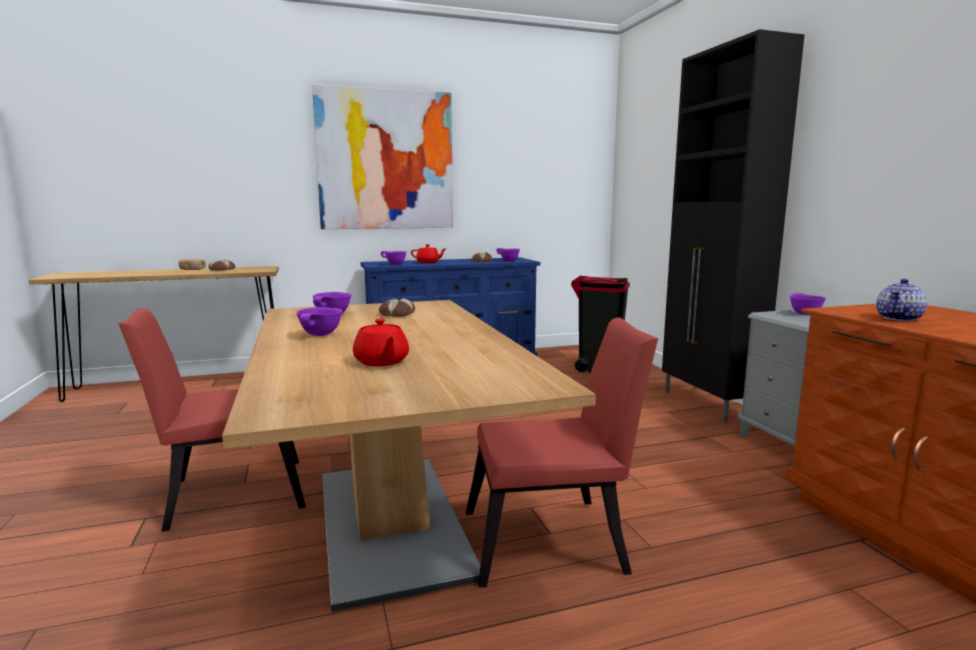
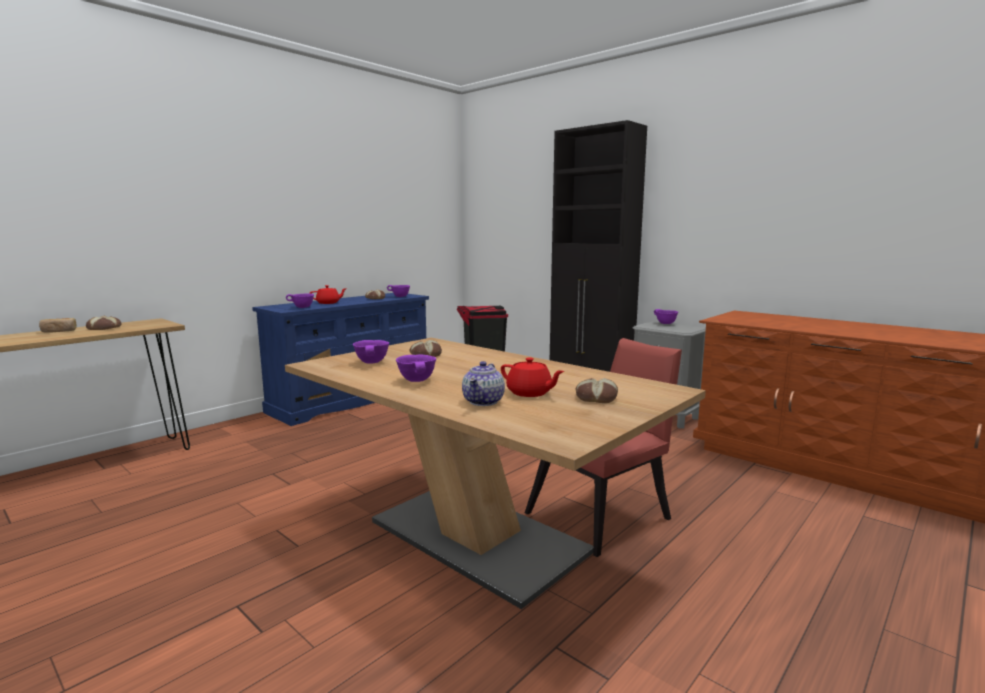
camera: 30 degrees left, 0 degrees up
red chair [118,308,306,532] -> none
picture [312,84,453,229] -> none
teapot [876,279,928,321] -> teapot moved to [462,361,505,406]
none -> bread [576,378,618,403]

